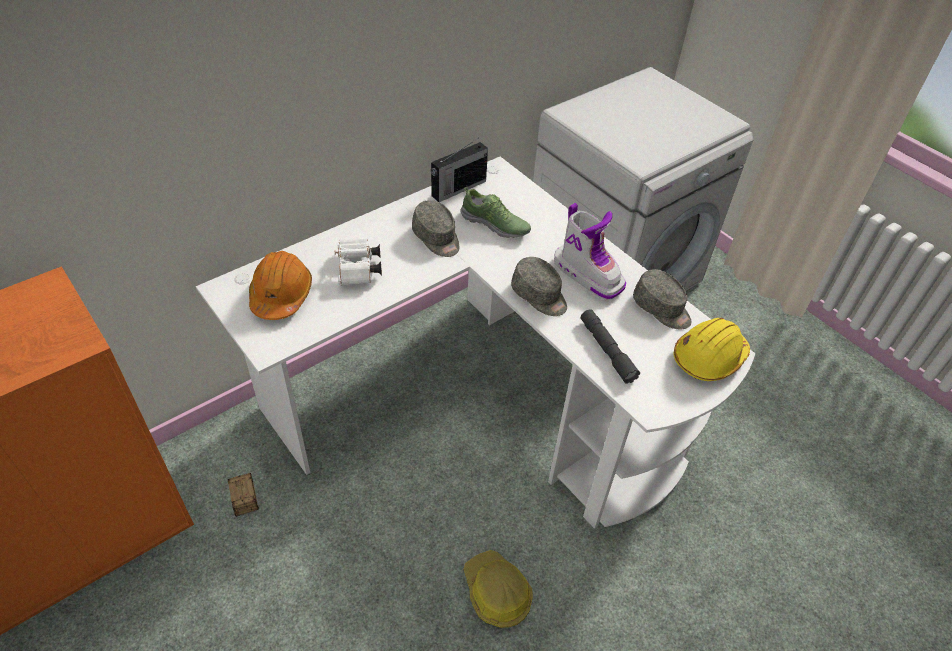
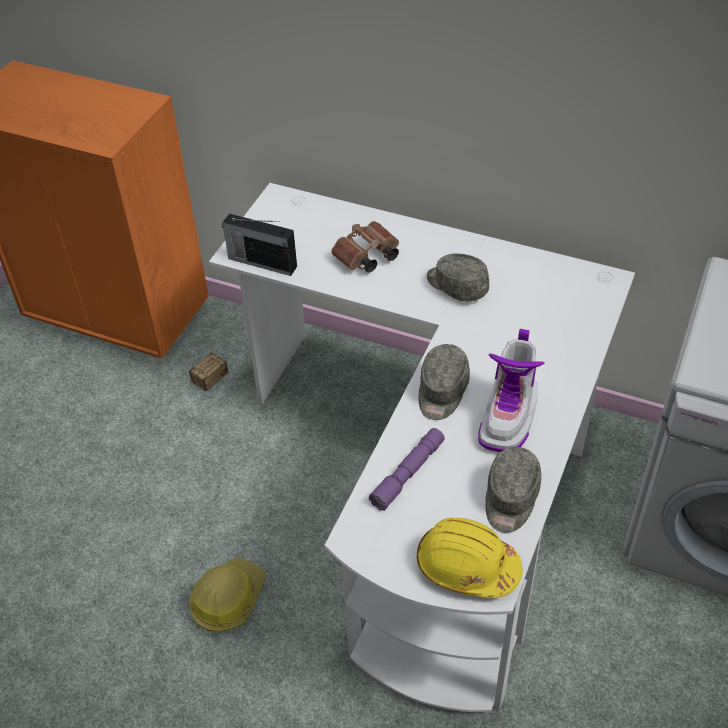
camera: 65 degrees right, 0 degrees up
orange hard hat [249,251,312,320] -> none
white binoculars [335,239,382,286] -> brown binoculars [331,221,399,273]
grey cap [412,200,460,257] -> grey cap turned 105 degrees clockwise [427,253,489,302]
radio [431,138,488,202] -> radio moved to [222,214,297,276]
shoe [461,187,531,238] -> none
grey flashlight [581,309,640,384] -> purple flashlight [369,428,445,511]

